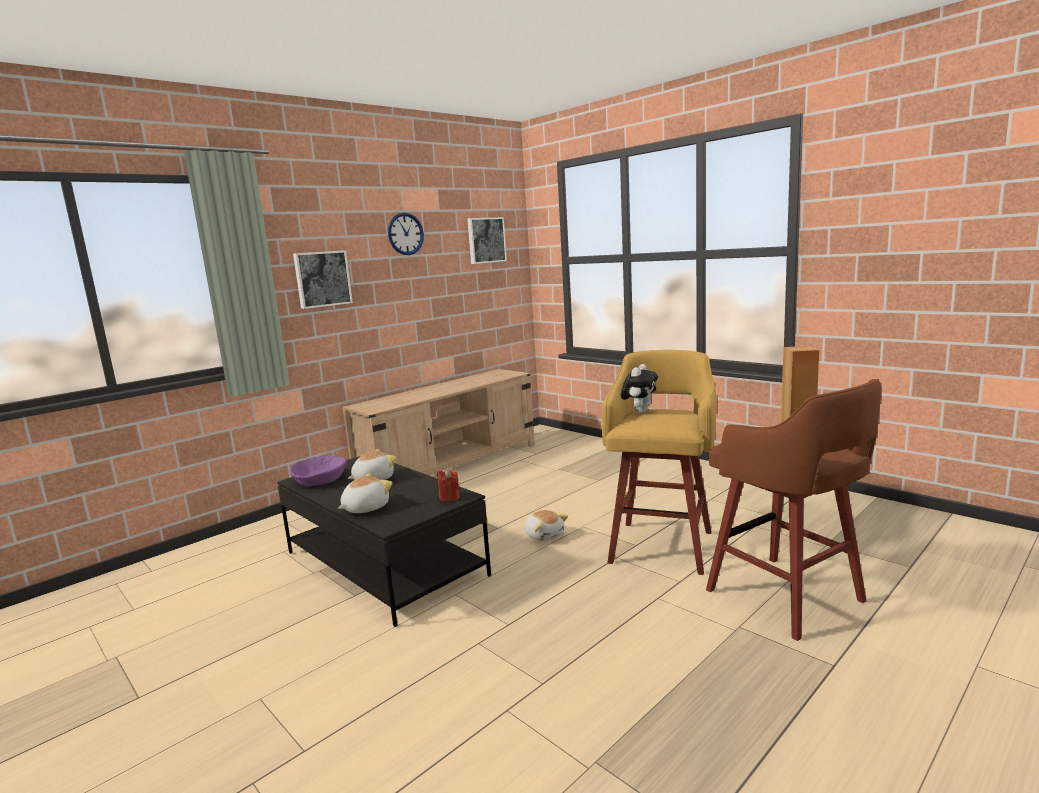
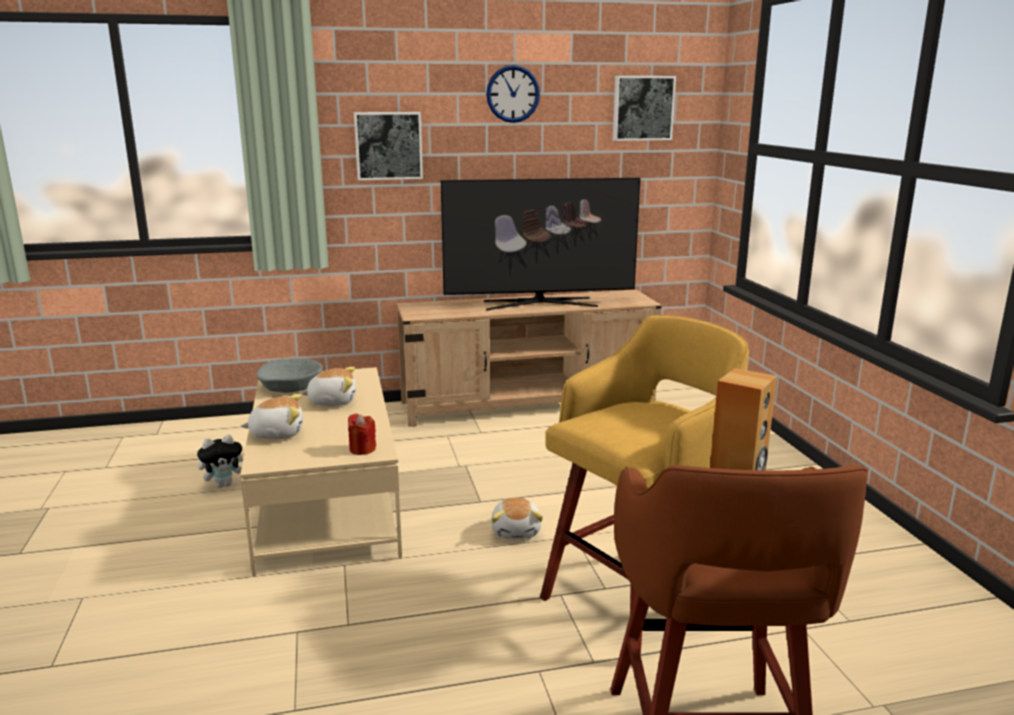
camera: 30 degrees right, 5 degrees up
black coffee table [277,456,491,627] -> beige coffee table [240,367,402,577]
purple bowl [290,455,347,486] -> grey bowl [257,358,323,392]
plush toy [621,364,658,414] -> plush toy moved to [197,435,243,488]
none -> television [441,178,640,310]

